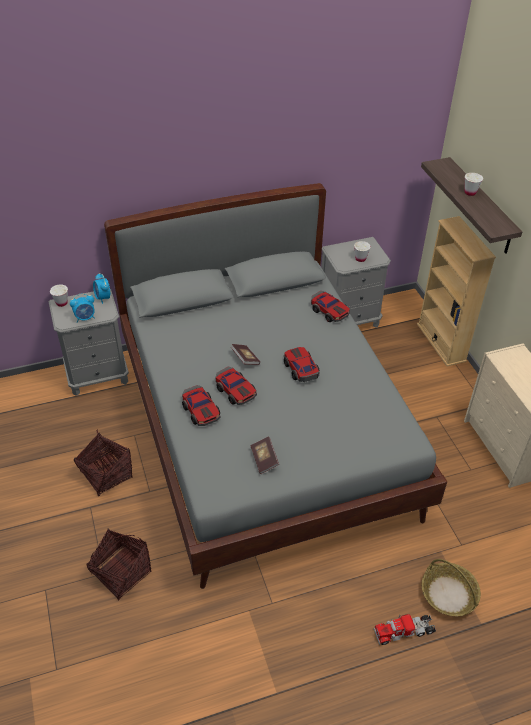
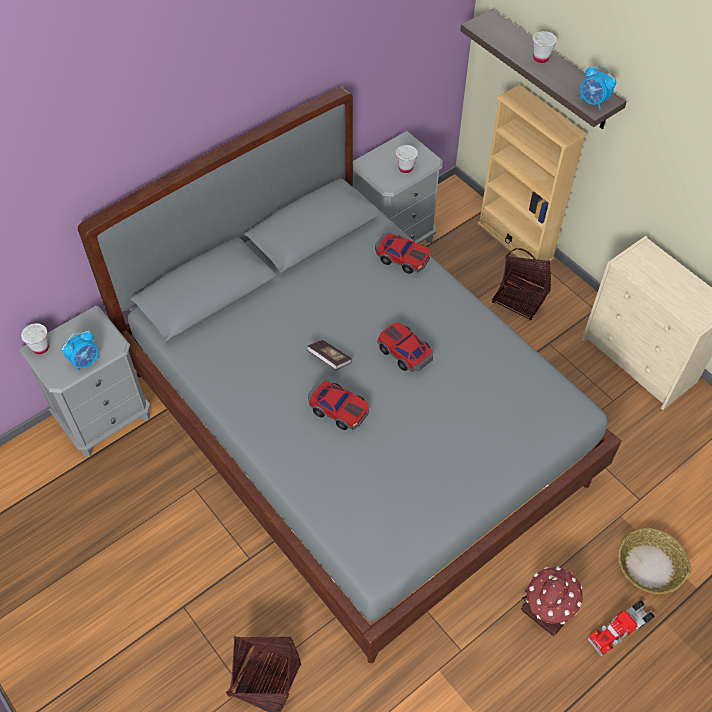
camera: 20 degrees left, 10 degrees up
basket [74,430,133,496] -> basket moved to [492,248,551,321]
alarm clock [93,273,110,304] -> alarm clock moved to [579,66,616,110]
toy car [182,385,221,426] -> none
book [251,436,279,474] -> none
none -> toy house [521,566,583,636]

